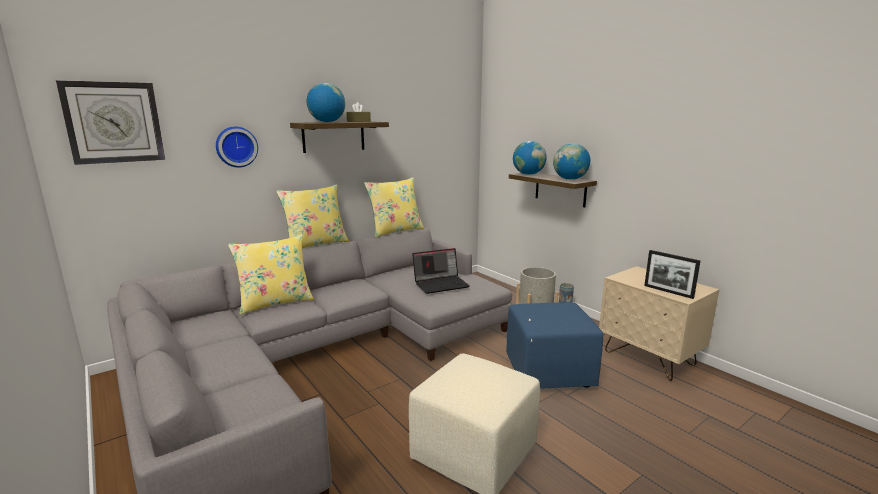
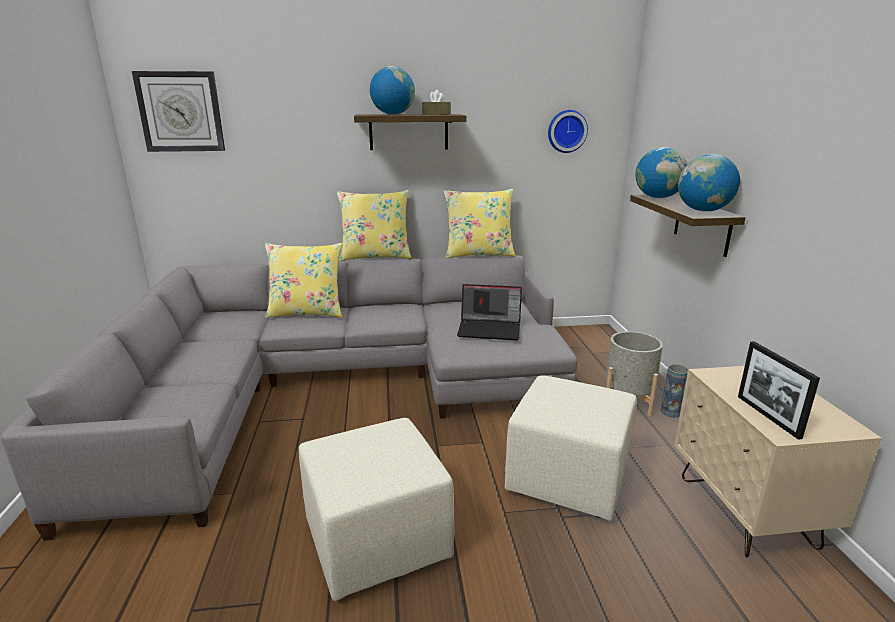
camera: 30 degrees right, 5 degrees up
wall clock [216,127,258,168] -> wall clock moved to [548,110,588,153]
blue ottoman [506,302,603,389] -> beige ottoman [505,376,637,521]

